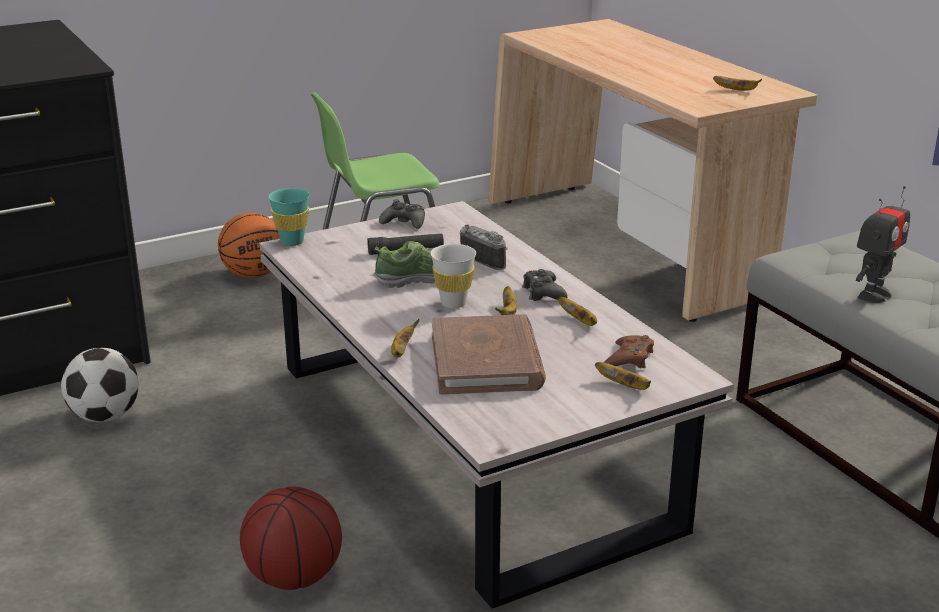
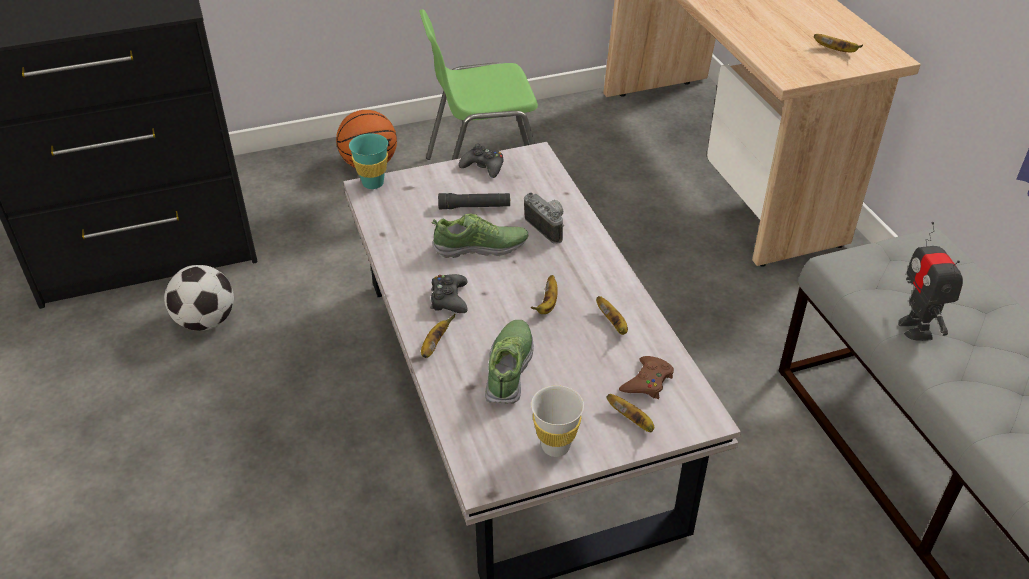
camera: 10 degrees right, 15 degrees up
basketball [240,487,342,590] -> none
white cup [430,244,476,308] -> white cup moved to [531,385,584,457]
brown book [432,314,546,395] -> shoe [485,320,534,404]
black game controller [522,269,568,301] -> black game controller moved to [431,274,468,313]
toy robot [856,186,910,303] -> toy robot turned 120 degrees clockwise [898,222,963,341]

